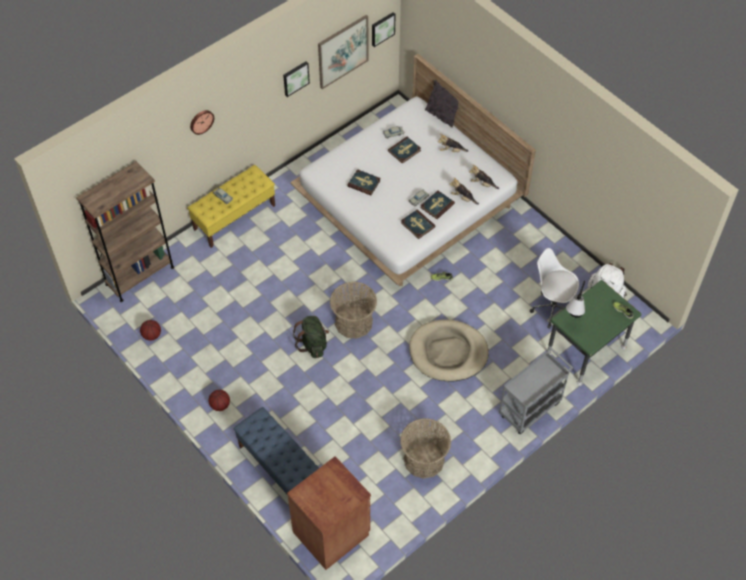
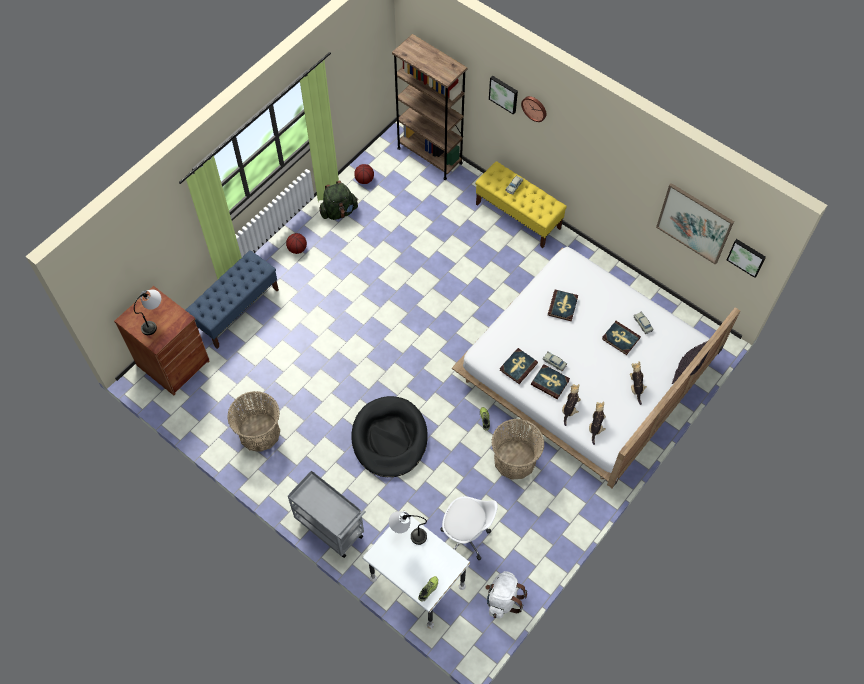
camera: 80 degrees right, 5 degrees up
picture [283,61,310,97] -> picture moved to [489,76,518,115]
green backpack [293,316,329,358] -> green backpack moved to [319,180,358,220]
basket [330,282,377,339] -> basket moved to [492,419,545,480]
beige dog bed [409,319,489,382] -> black dog bed [351,396,428,477]
white office chair [530,248,579,328] -> white office chair turned 90 degrees clockwise [440,496,498,560]
green desk [547,280,642,386] -> white desk [363,511,470,629]
none -> table lamp [134,289,161,335]

